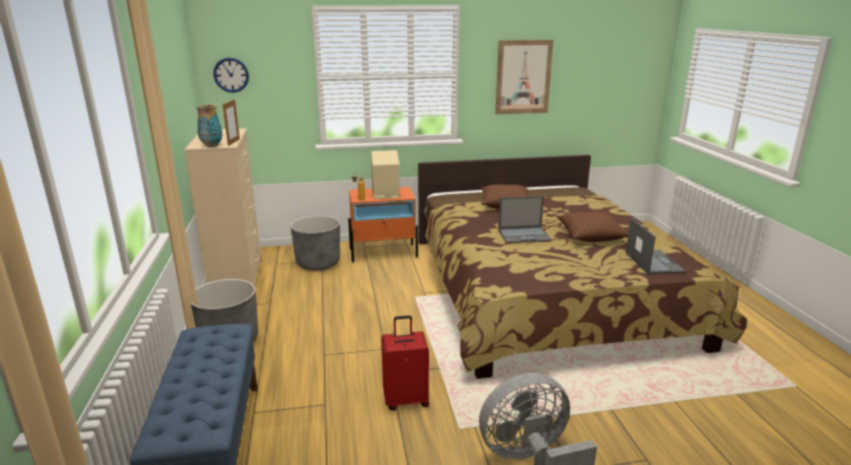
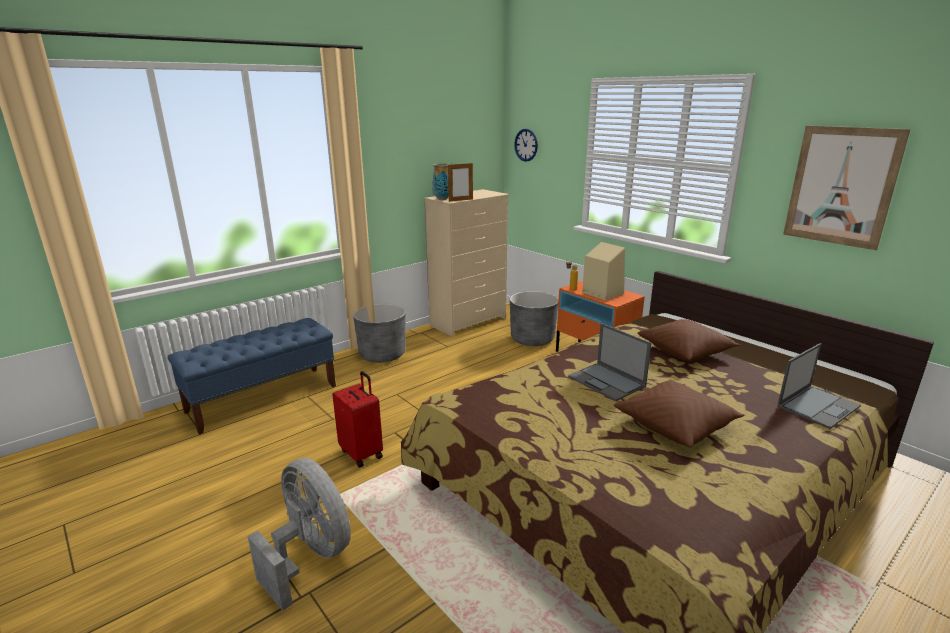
camera: 60 degrees right, 0 degrees up
laptop [625,217,686,274] -> laptop moved to [777,343,861,429]

